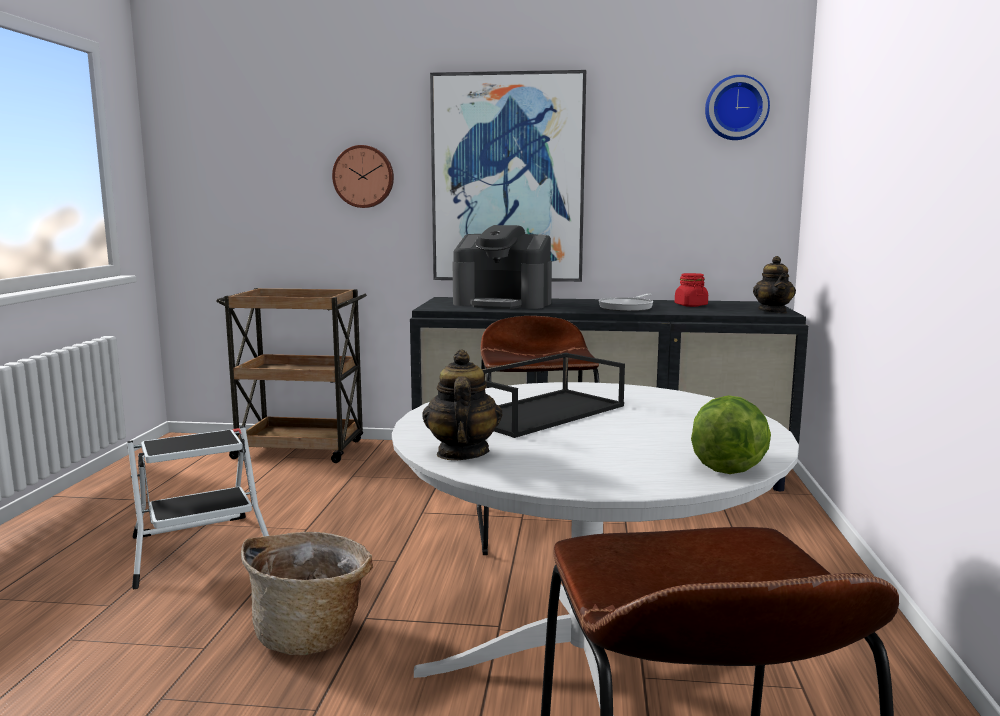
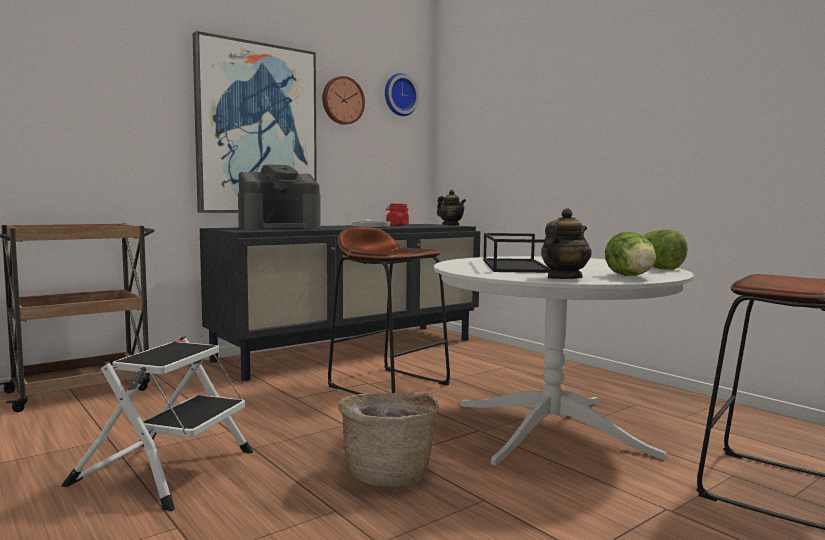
camera: 45 degrees left, 5 degrees down
wall clock [332,145,394,208] -> wall clock moved to [322,76,365,125]
teapot [422,350,503,460] -> teapot turned 90 degrees clockwise [541,208,592,279]
none -> lettuce [605,232,656,276]

